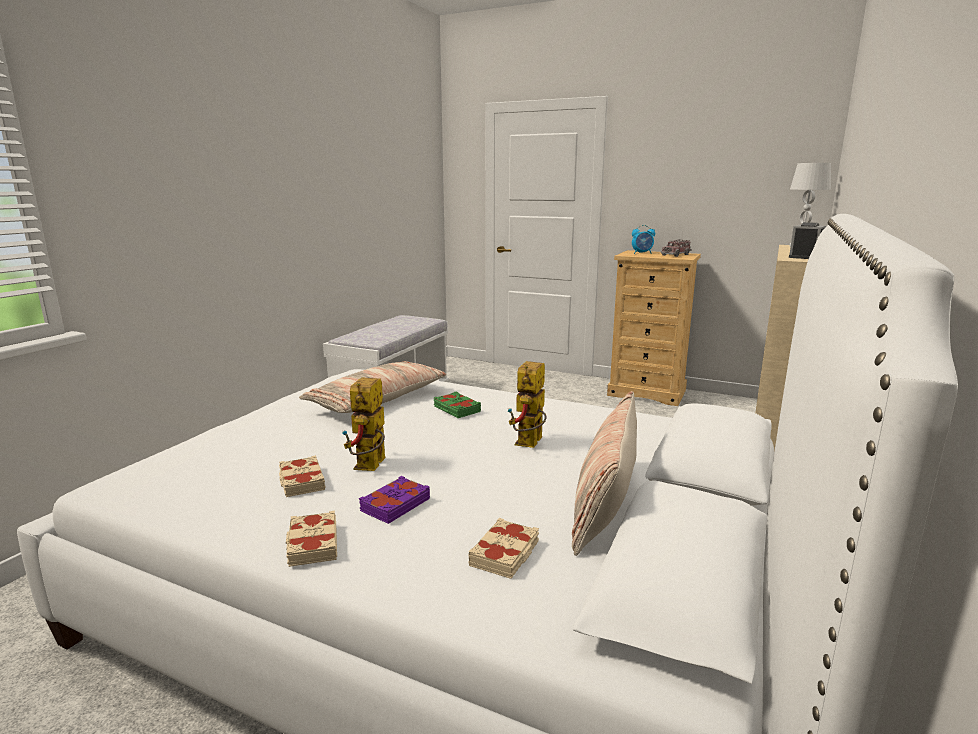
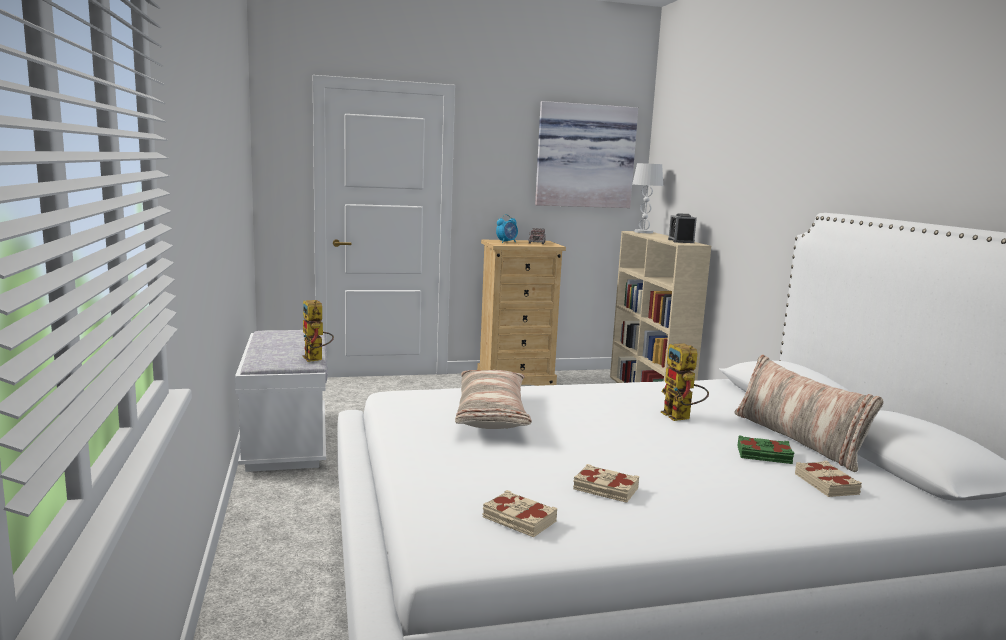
camera: 40 degrees left, 5 degrees down
beige book [286,511,337,567] -> beige book moved to [483,490,558,537]
toy robot [342,377,385,471] -> toy robot moved to [302,300,334,362]
purple book [359,476,430,524] -> none
green book [434,391,481,418] -> green book moved to [738,436,794,464]
none -> picture [535,101,638,208]

